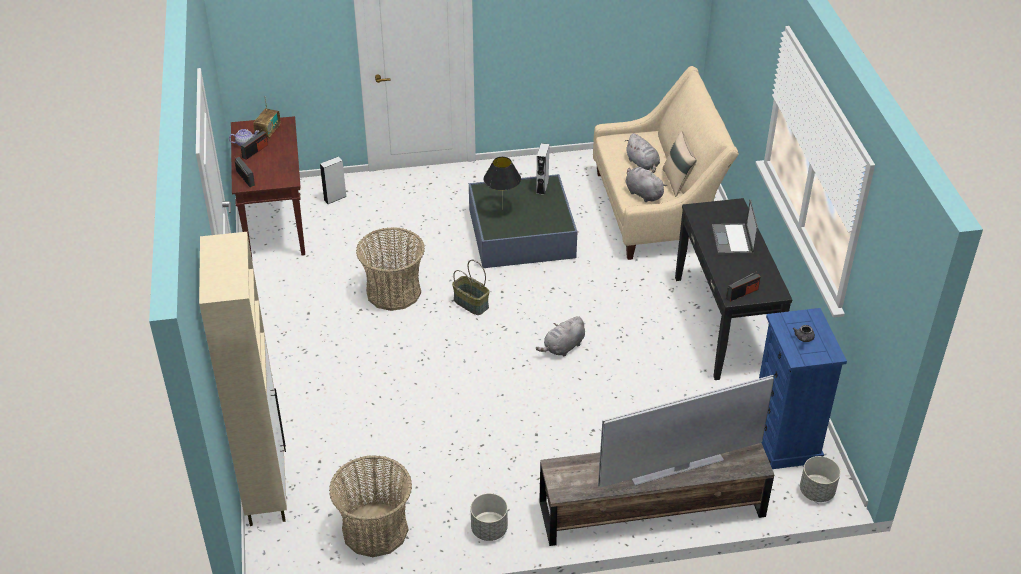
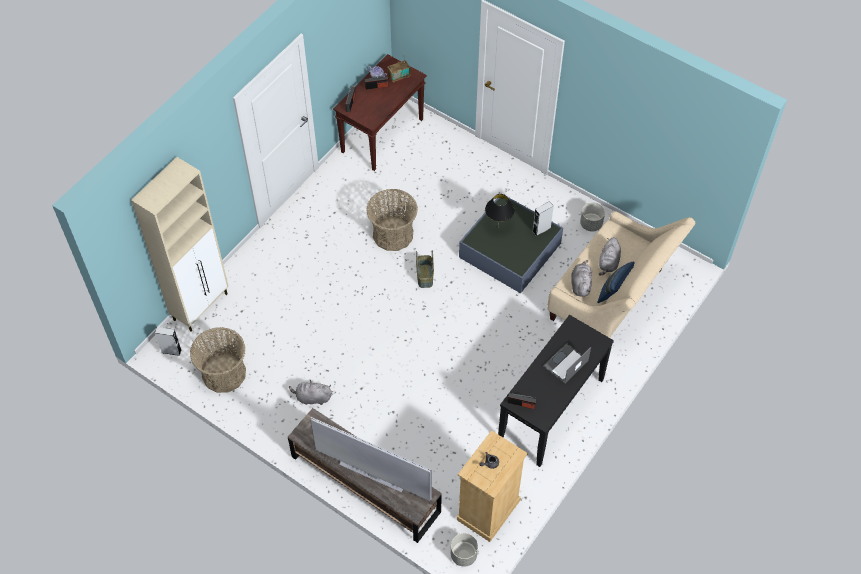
camera: 45 degrees right, 15 degrees up
grey speaker [320,157,347,204] -> grey speaker moved to [155,327,182,356]
grey planter [471,493,508,541] -> grey planter moved to [580,202,605,231]
grey plush toy [536,316,585,357] -> grey plush toy moved to [289,380,332,405]
beige pillow [663,131,697,197] -> blue pillow [597,261,634,303]
blue dresser [759,308,847,469] -> beige dresser [457,430,528,542]

